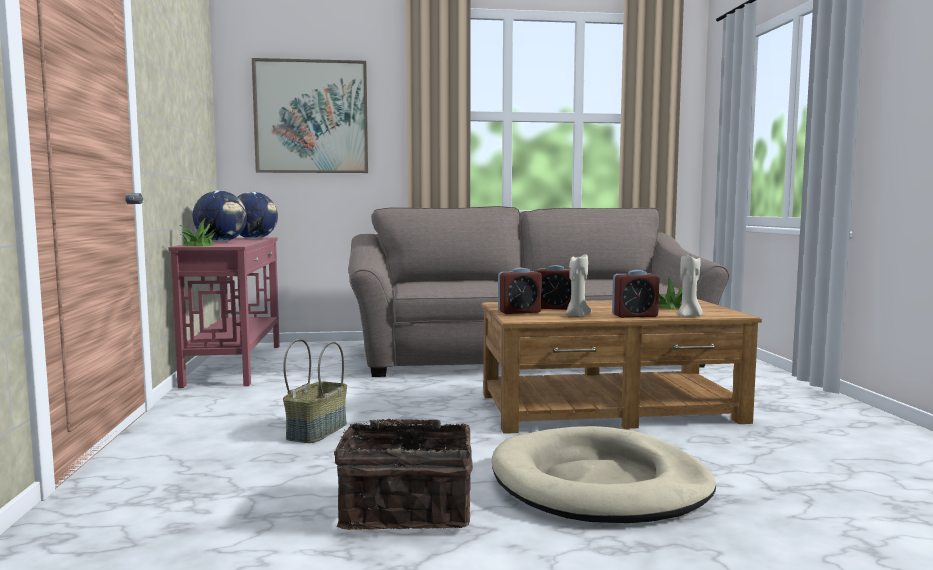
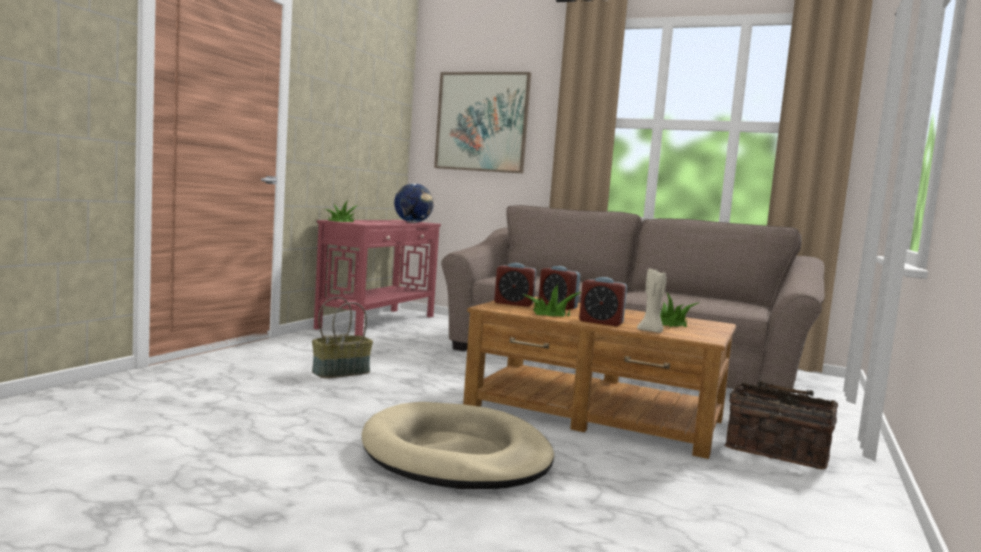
camera: 30 degrees right, 0 degrees up
globe [193,191,247,242] -> none
basket [334,419,473,530] -> basket moved to [724,381,838,469]
beige candle [565,254,591,317] -> potted plant [522,284,581,317]

